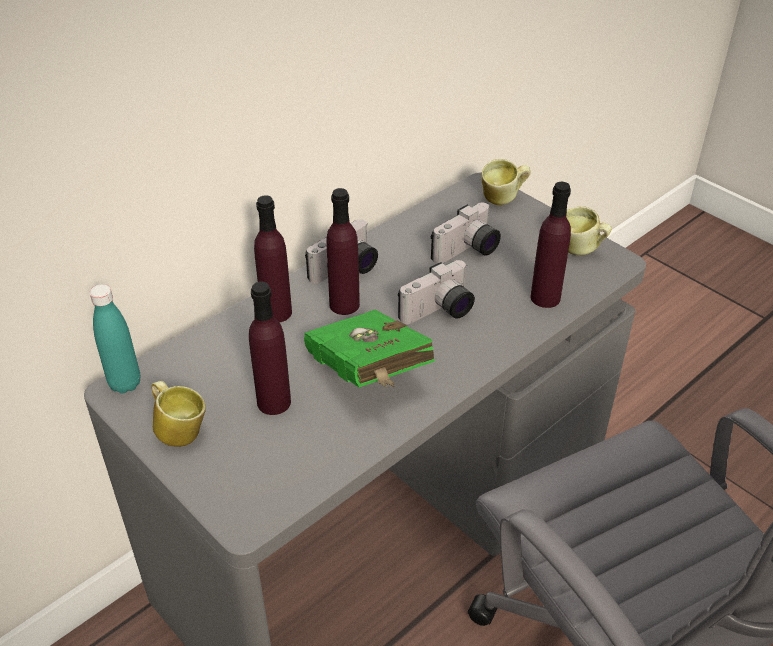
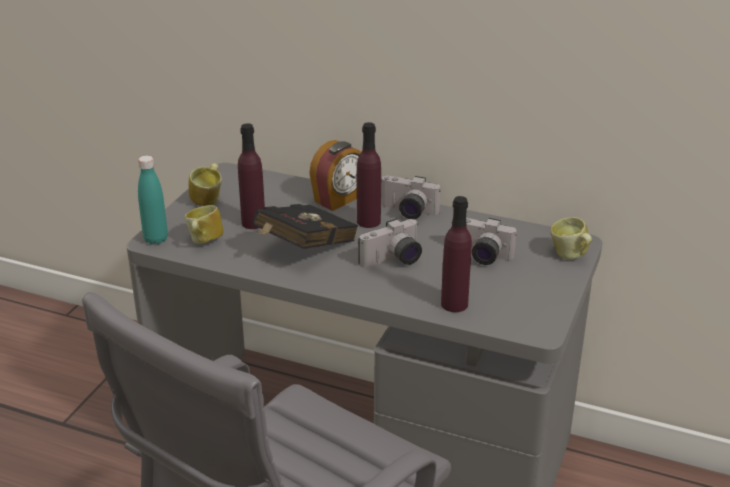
camera: 65 degrees right, 10 degrees down
turquoise bottle [89,284,140,393] -> turquoise bottle moved to [138,155,168,245]
purple bottle [254,195,292,323] -> alarm clock [309,140,361,211]
green book [304,310,435,387] -> black book [253,204,358,249]
camera [398,260,475,324] -> camera turned 60 degrees counterclockwise [358,219,422,268]
mug [566,206,612,255] -> mug moved to [185,205,223,244]

